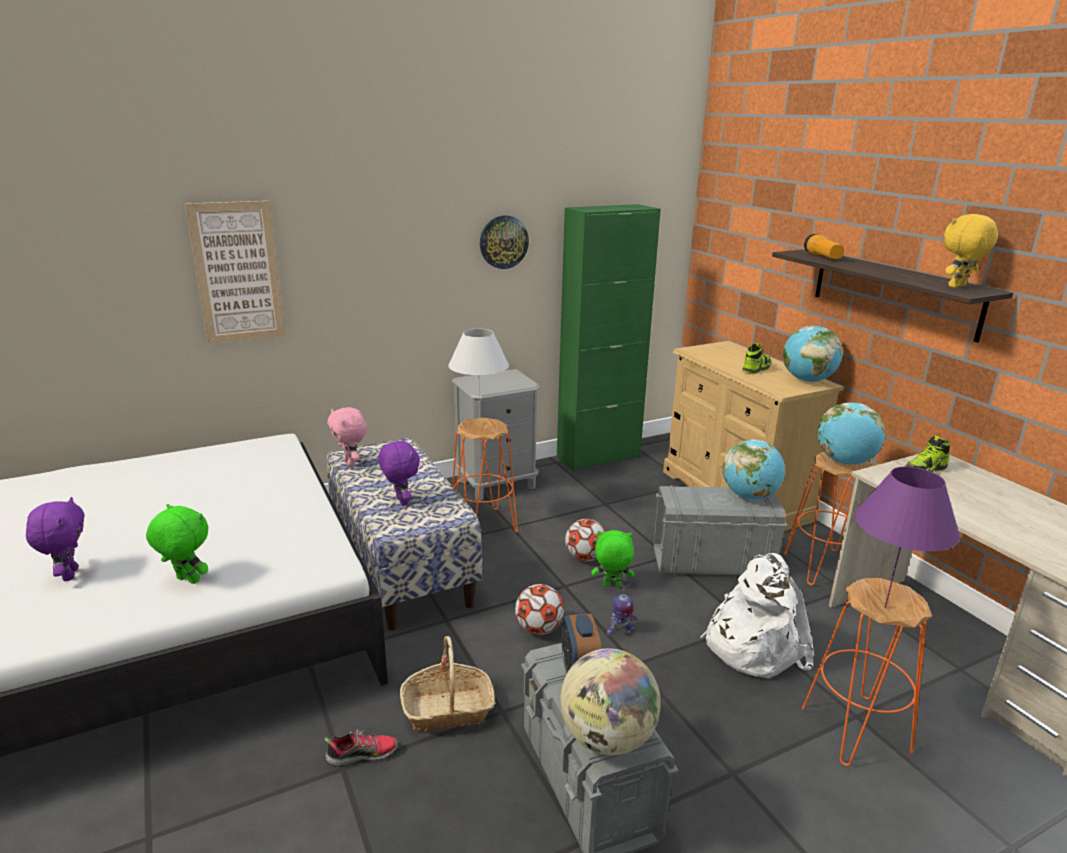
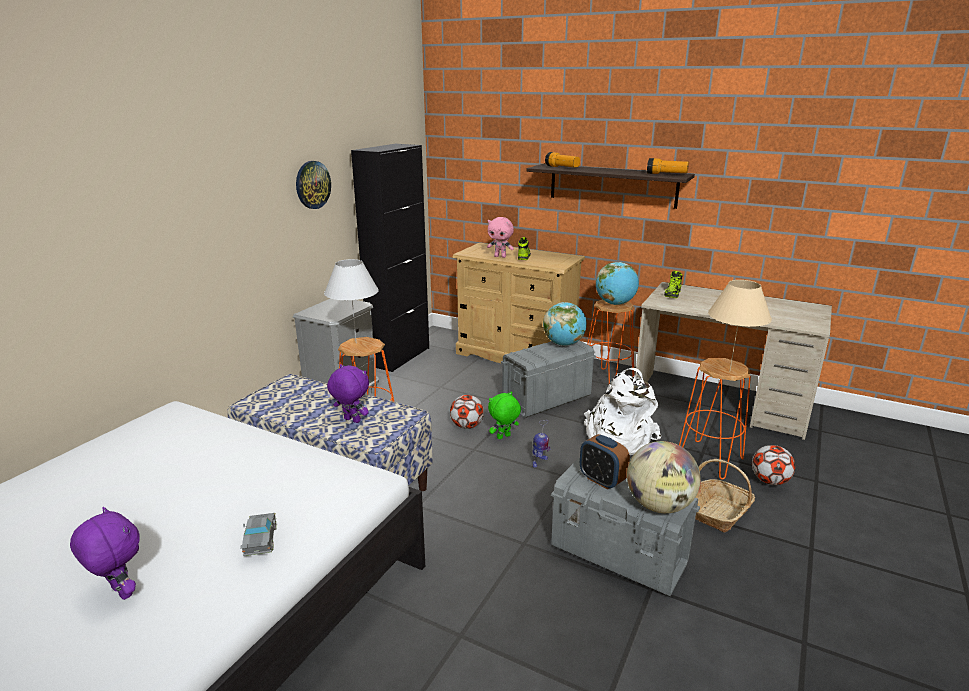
camera: 35 degrees left, 0 degrees up
green plush toy [146,504,208,584] -> grey toy car [240,513,277,556]
picture [185,201,286,344] -> none
shoe [325,729,398,766] -> none
pink plush toy [327,407,367,467] -> pink plush toy moved to [487,217,514,258]
basket [400,636,496,732] -> basket moved to [695,459,755,533]
football [515,584,564,635] -> football moved to [752,445,795,485]
green cabinet [557,204,661,471] -> black cabinet [351,144,429,372]
globe [783,326,843,382] -> none
purple table lamp [854,467,960,608] -> beige table lamp [708,280,772,372]
yellow plush toy [944,214,998,288] -> flashlight [647,158,689,174]

